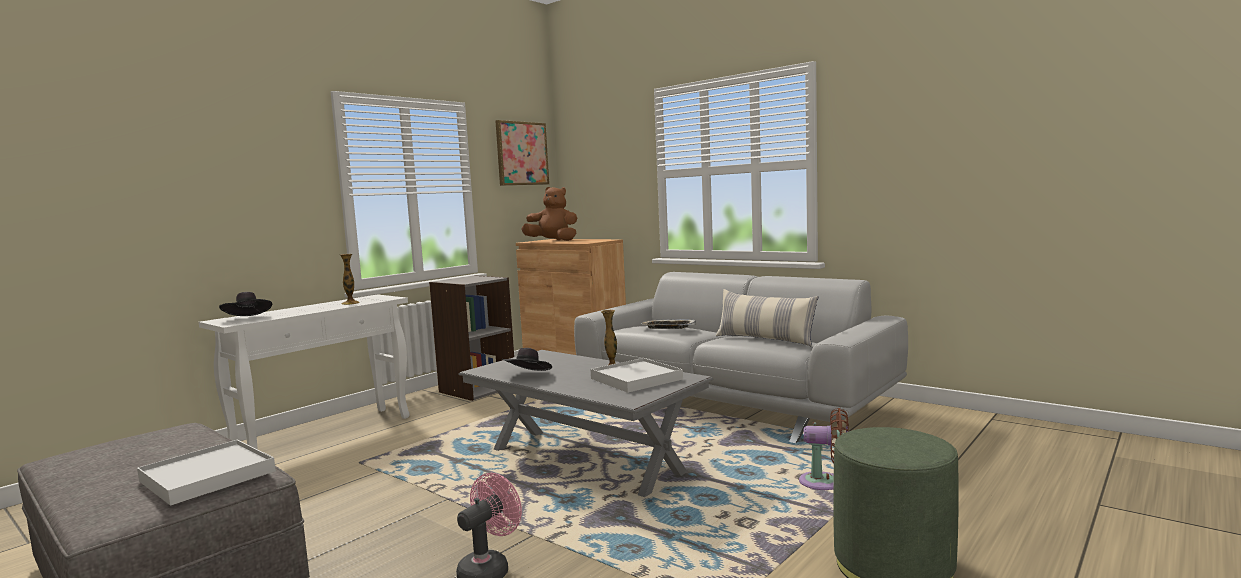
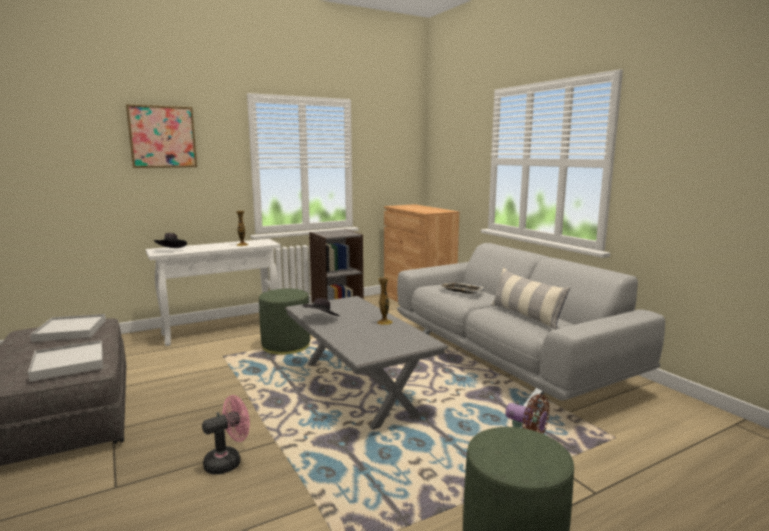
camera: 20 degrees right, 5 degrees up
picture [495,120,549,186] -> picture moved to [126,104,197,168]
brown plush toy [522,187,577,241] -> none
white tray [590,358,683,393] -> white tray moved to [30,314,106,342]
none -> green ottoman [259,288,310,355]

